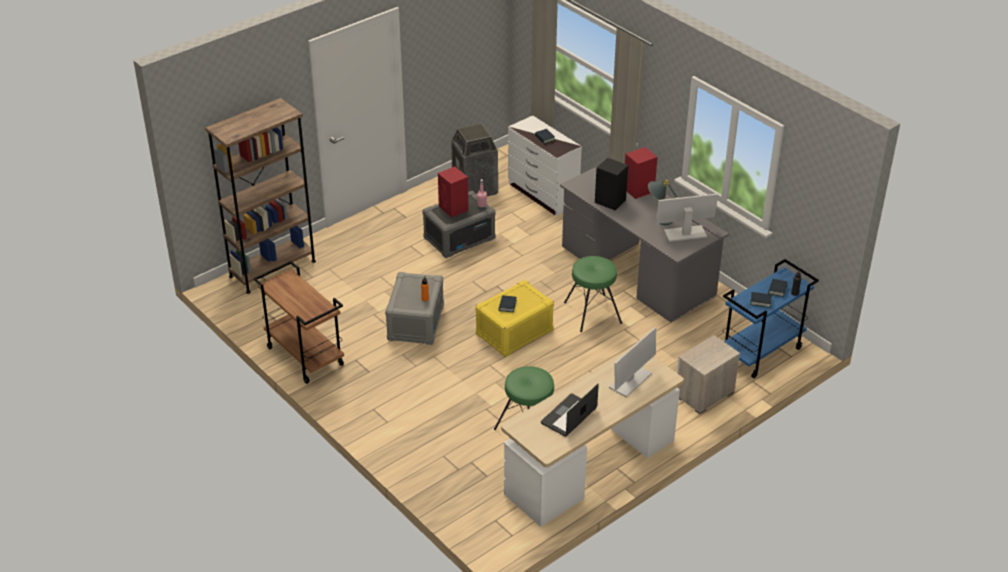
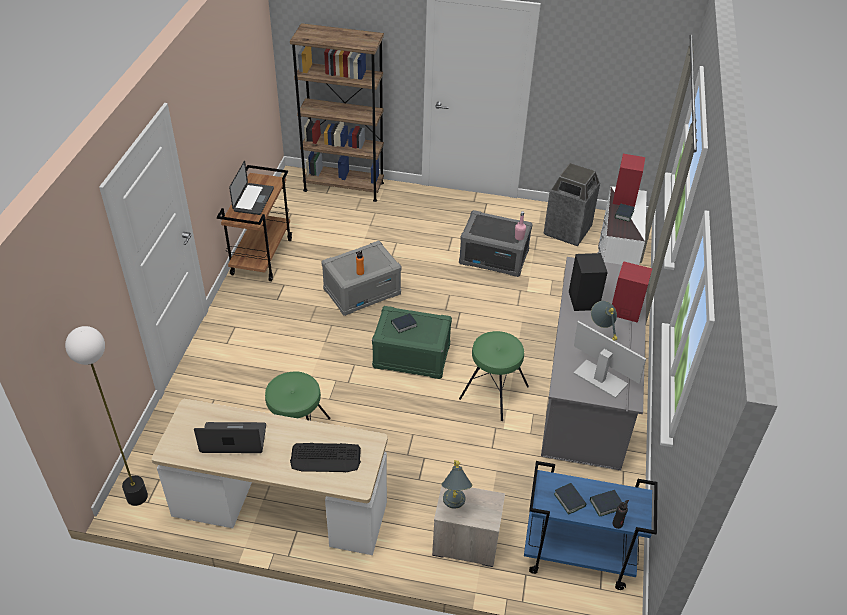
camera: 50 degrees right, 5 degrees up
red speaker [438,166,468,217] -> red speaker moved to [613,154,645,207]
yellow storage box [475,280,554,357] -> green storage box [372,306,452,379]
monitor [609,327,656,397] -> keyboard [290,443,361,472]
none -> floor lamp [65,326,148,506]
none -> laptop [229,161,274,215]
none -> grey table lamp [441,460,473,509]

